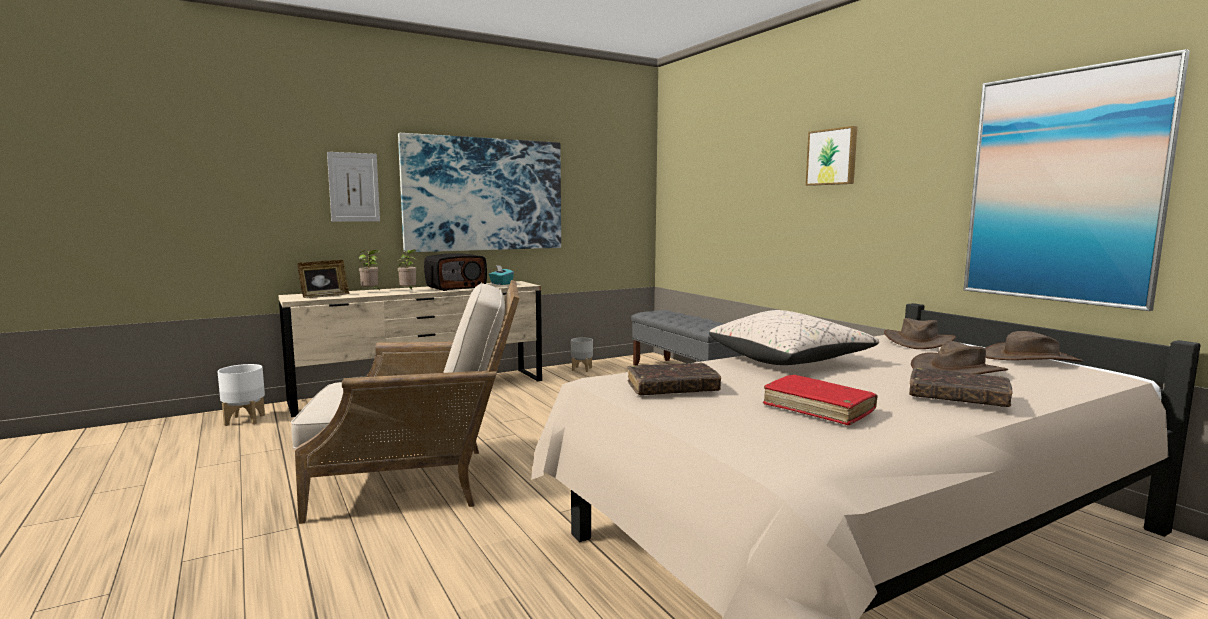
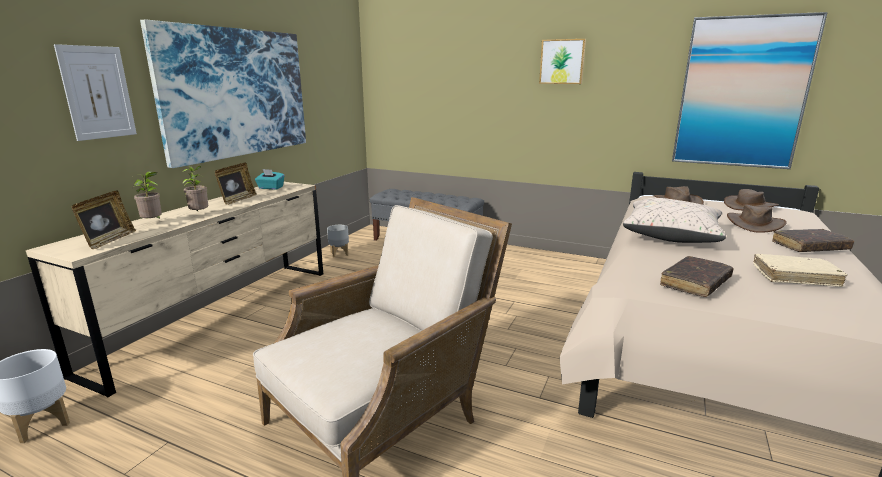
camera: 35 degrees left, 10 degrees up
radio [424,253,487,291] -> picture frame [215,162,257,205]
red book [763,375,878,425] -> beige book [753,254,847,287]

